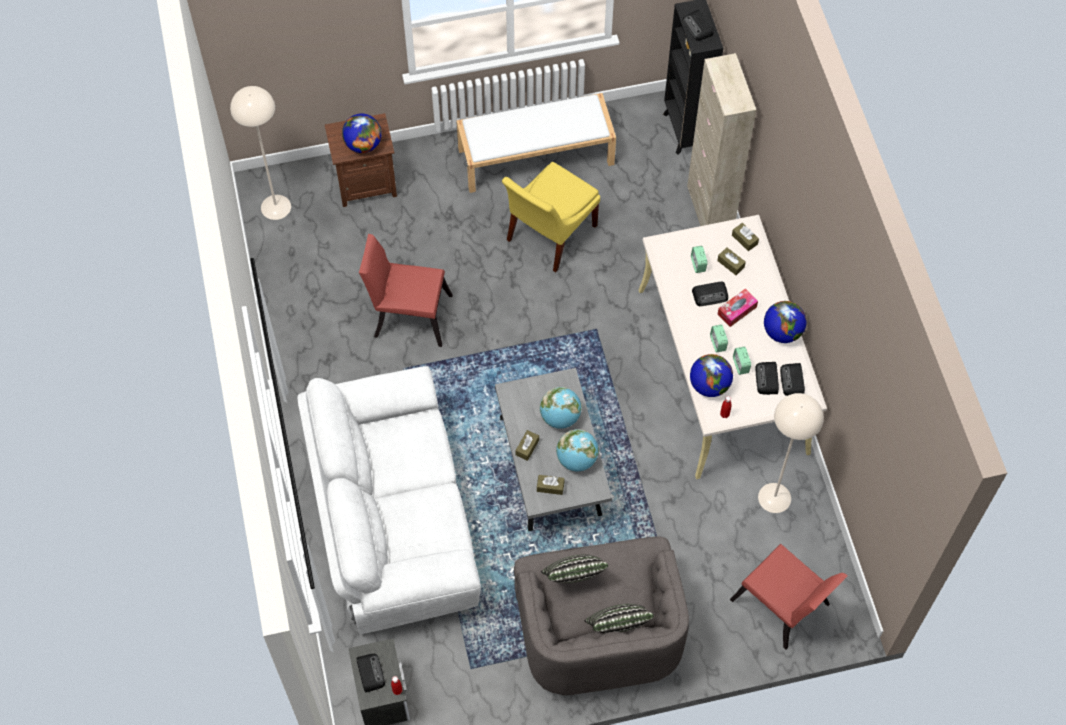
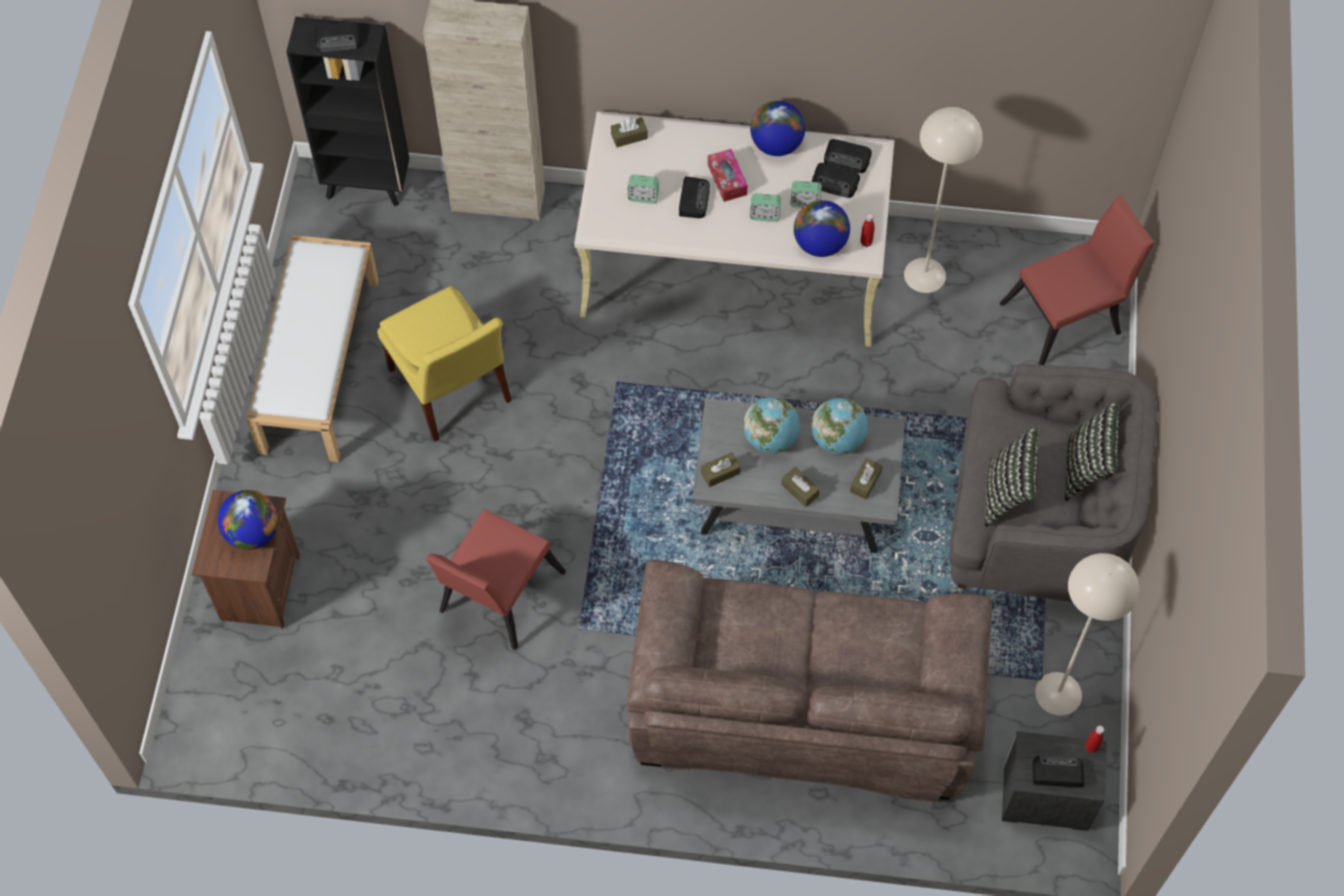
camera: 70 degrees left, 0 degrees up
beige floor lamp [230,86,291,220] -> beige floor lamp moved to [1035,553,1139,716]
white sofa [297,366,481,634] -> brown sofa [626,560,992,803]
brown tissue box [717,247,746,275] -> brown tissue box moved to [701,452,741,487]

